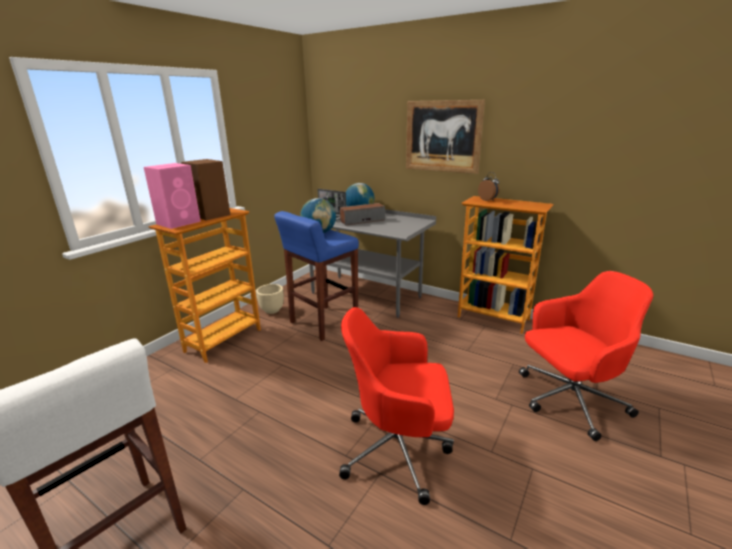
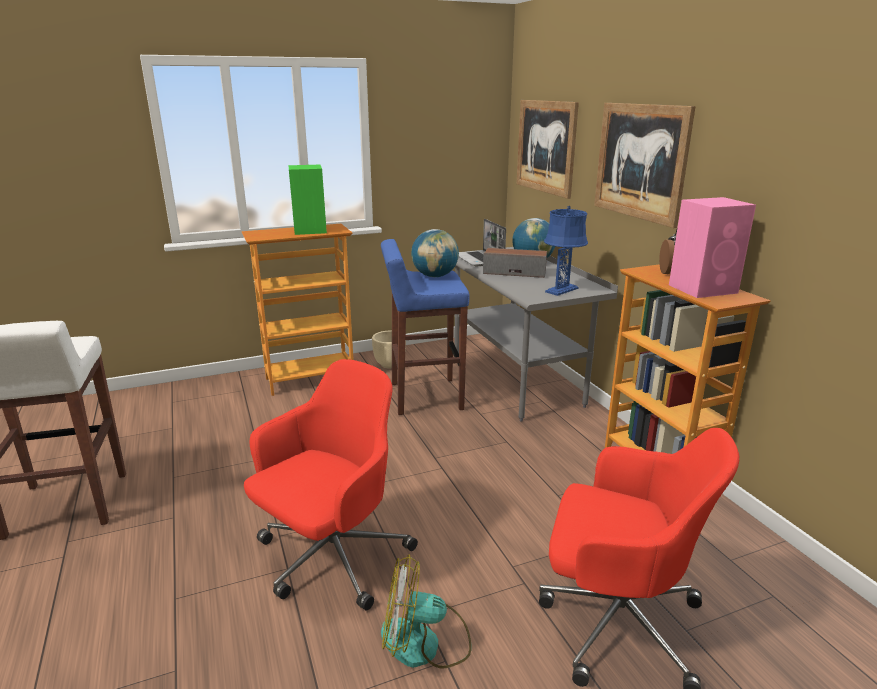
camera: 35 degrees right, 0 degrees up
pink speaker [144,163,201,229] -> pink speaker moved to [669,197,756,298]
brown speaker [181,159,230,220] -> green speaker [288,165,327,235]
red office chair [339,307,454,505] -> red office chair turned 90 degrees clockwise [244,359,418,611]
none -> fan [381,554,471,669]
none -> picture [516,100,579,199]
none -> blue table lamp [544,206,588,296]

